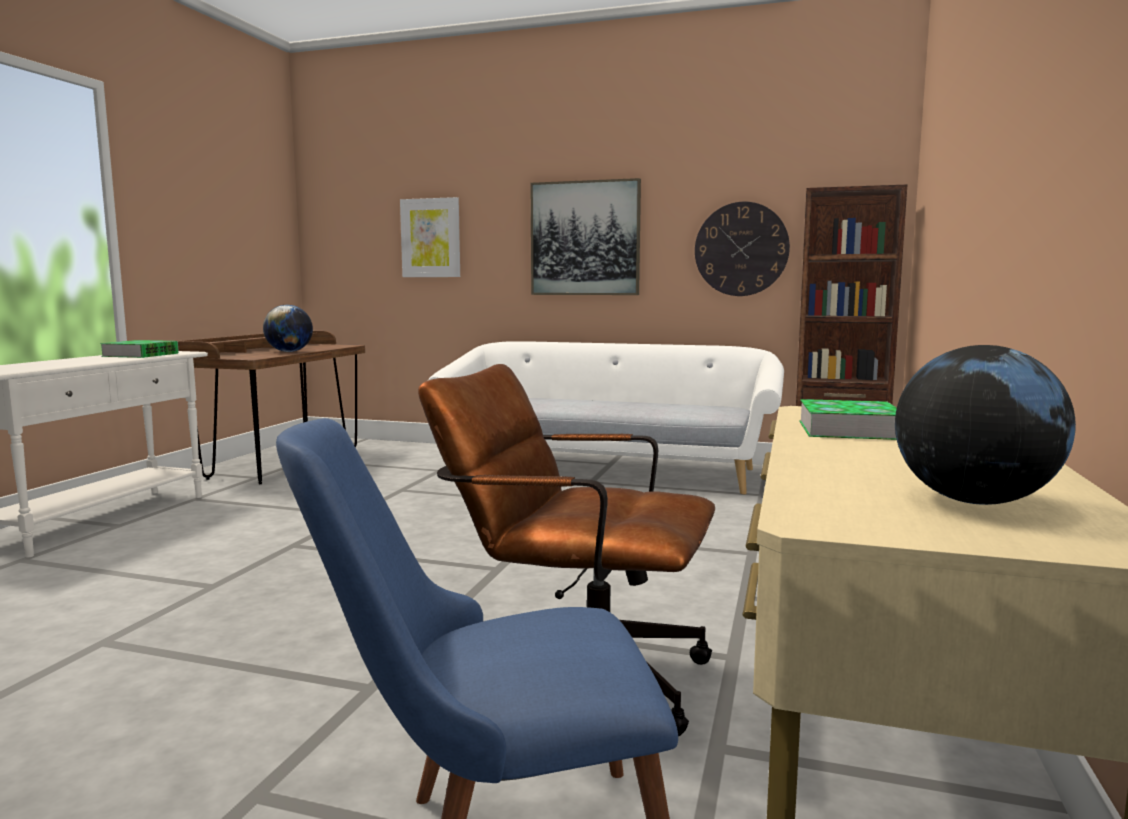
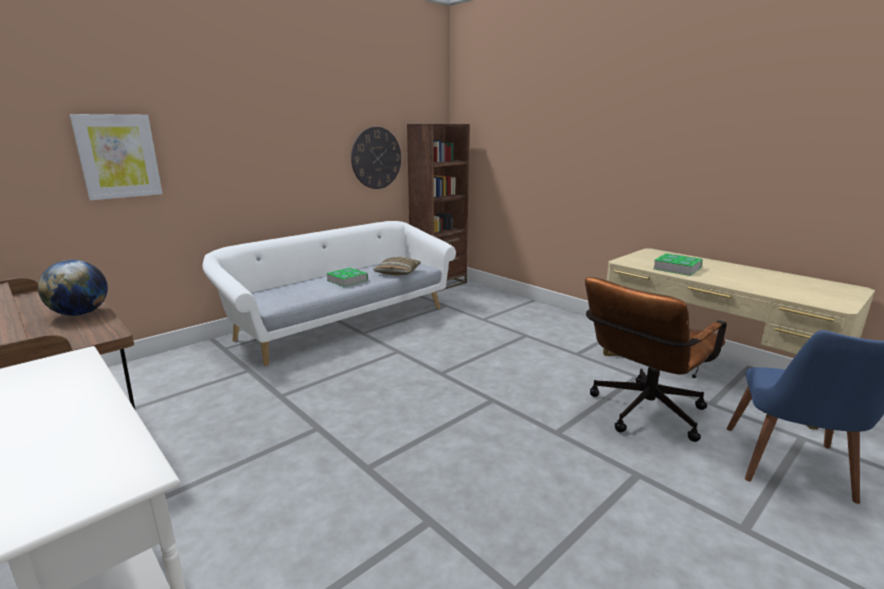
camera: 60 degrees left, 10 degrees up
book [100,340,179,358] -> book moved to [326,268,368,287]
picture [531,178,641,295] -> none
globe [895,345,1076,505] -> none
none -> pillow [373,257,421,275]

